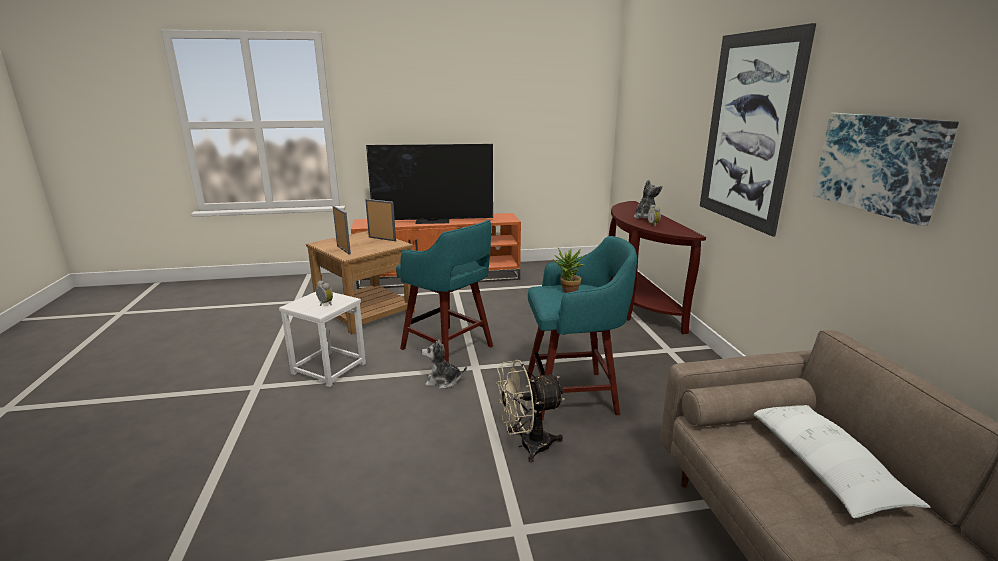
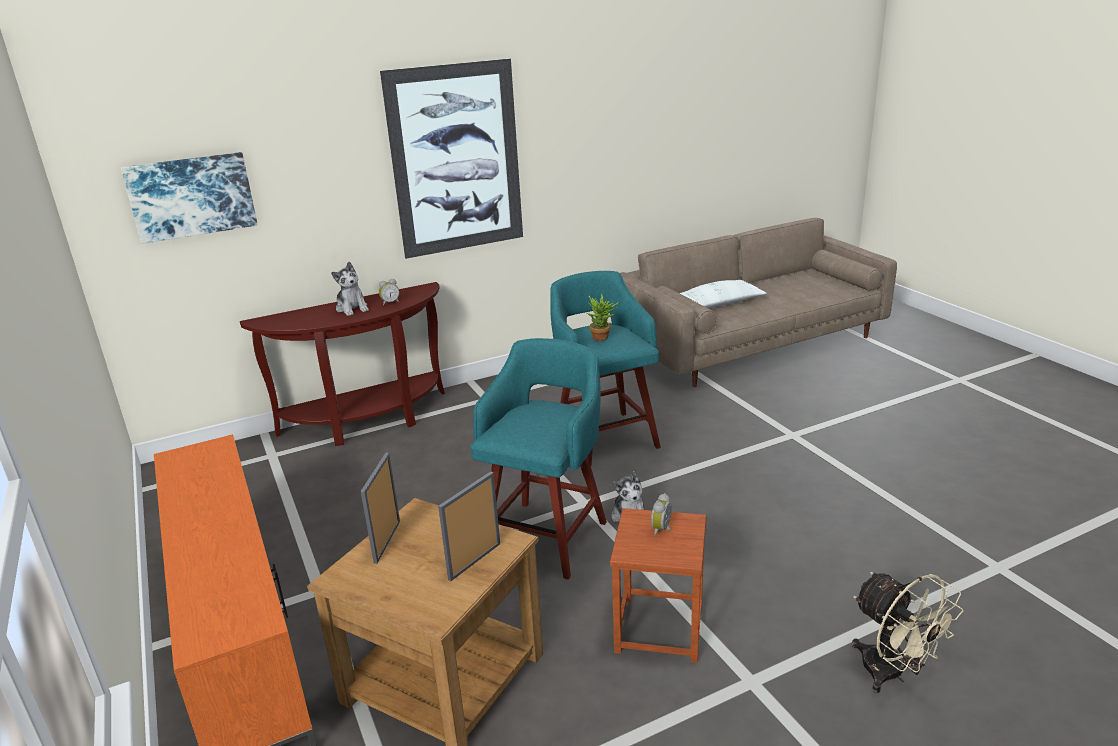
camera: 105 degrees left, 5 degrees up
white stool [279,292,366,387] -> brown stool [610,508,706,663]
television [366,144,493,224] -> none
beige fan [496,360,565,463] -> beige fan moved to [852,572,963,693]
plush toy [634,180,662,219] -> plush toy turned 135 degrees counterclockwise [331,262,369,316]
picture [813,113,959,226] -> picture moved to [121,152,258,244]

